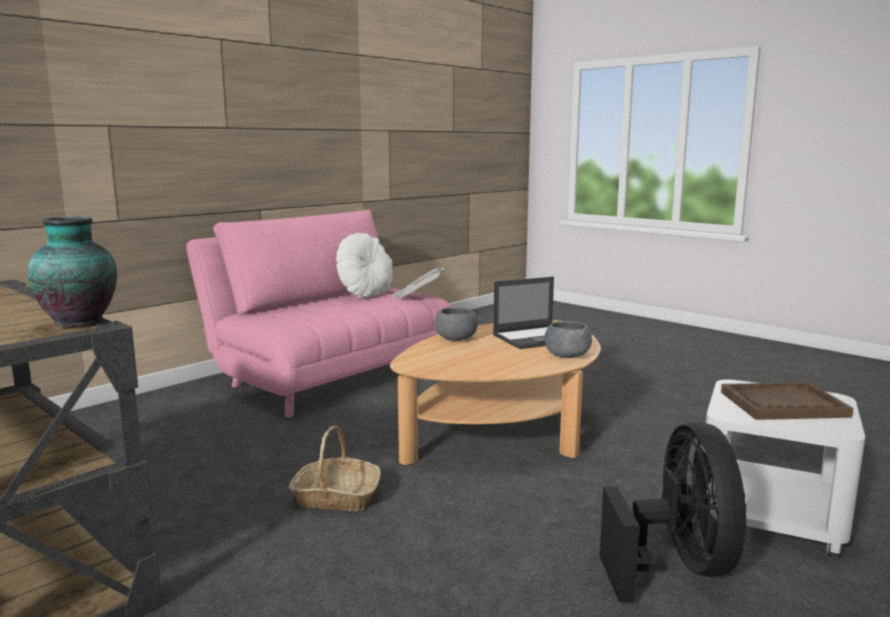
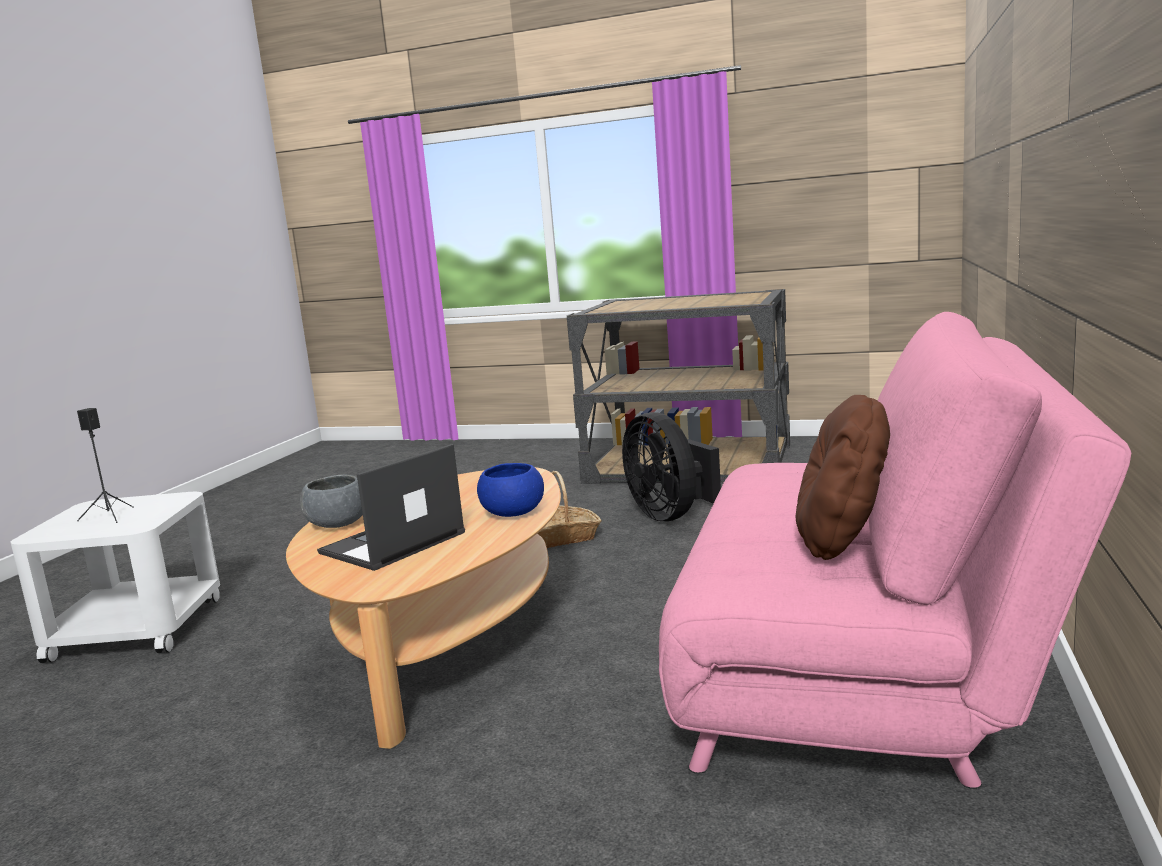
camera: 155 degrees right, 0 degrees up
vase [28,217,117,327] -> none
white pillow [336,233,392,299] -> brown pillow [796,395,890,560]
newspaper [392,267,444,298] -> none
grey bowl [435,307,478,341] -> blue bowl [477,463,544,517]
black fan [599,422,746,602] -> black fan moved to [622,412,721,521]
brown tray [721,382,853,420] -> black speaker [77,408,134,523]

